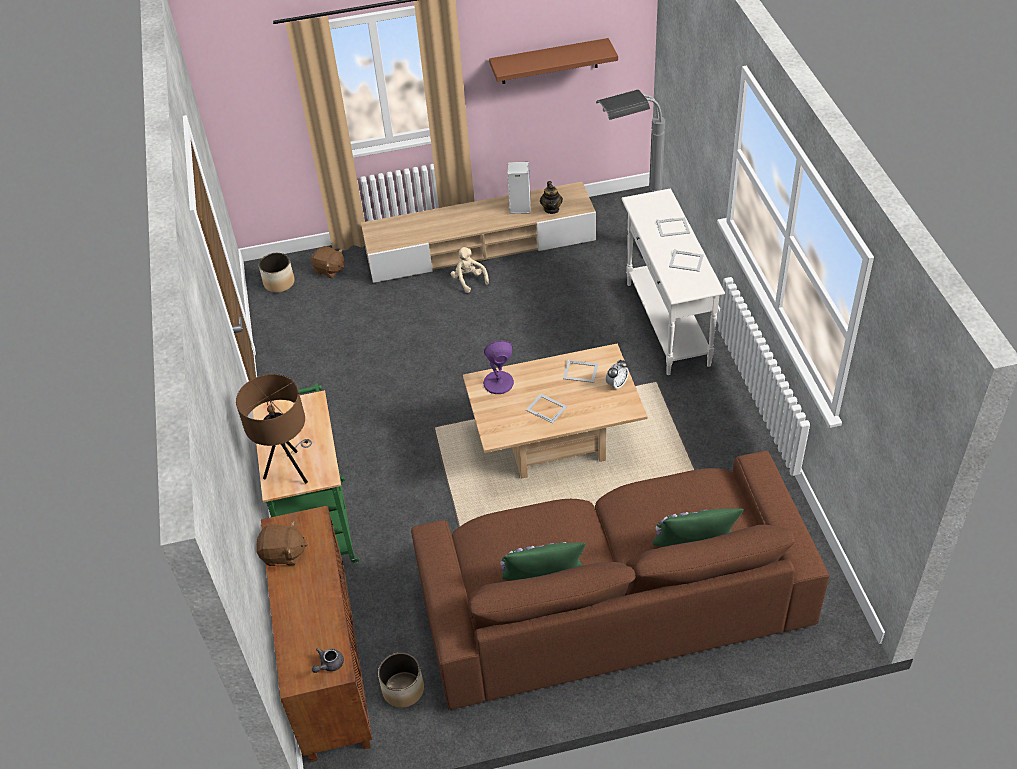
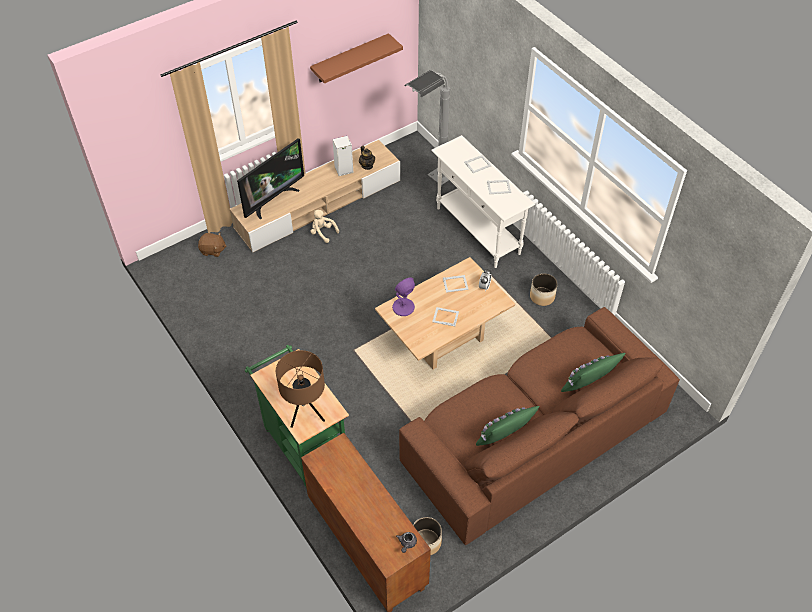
camera: 25 degrees left, 5 degrees up
brown plush toy [256,521,308,566] -> none
planter [259,253,295,293] -> planter moved to [530,273,557,306]
none -> television [237,138,304,219]

